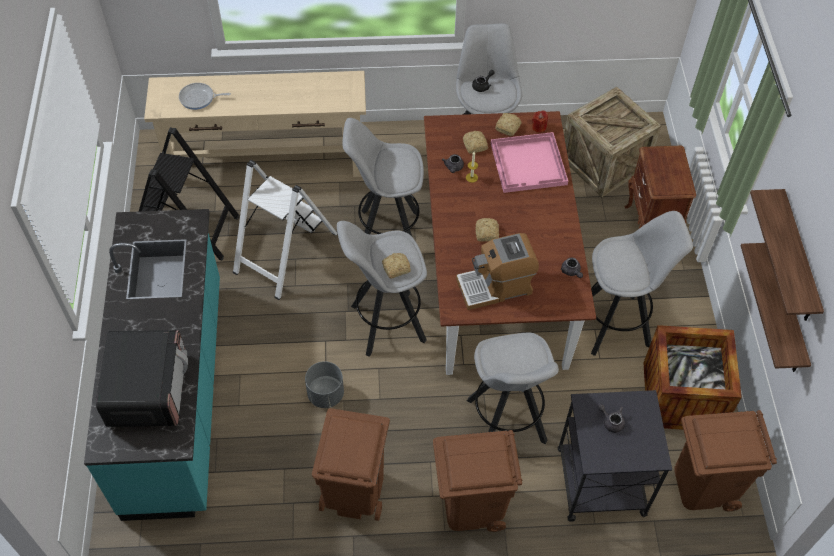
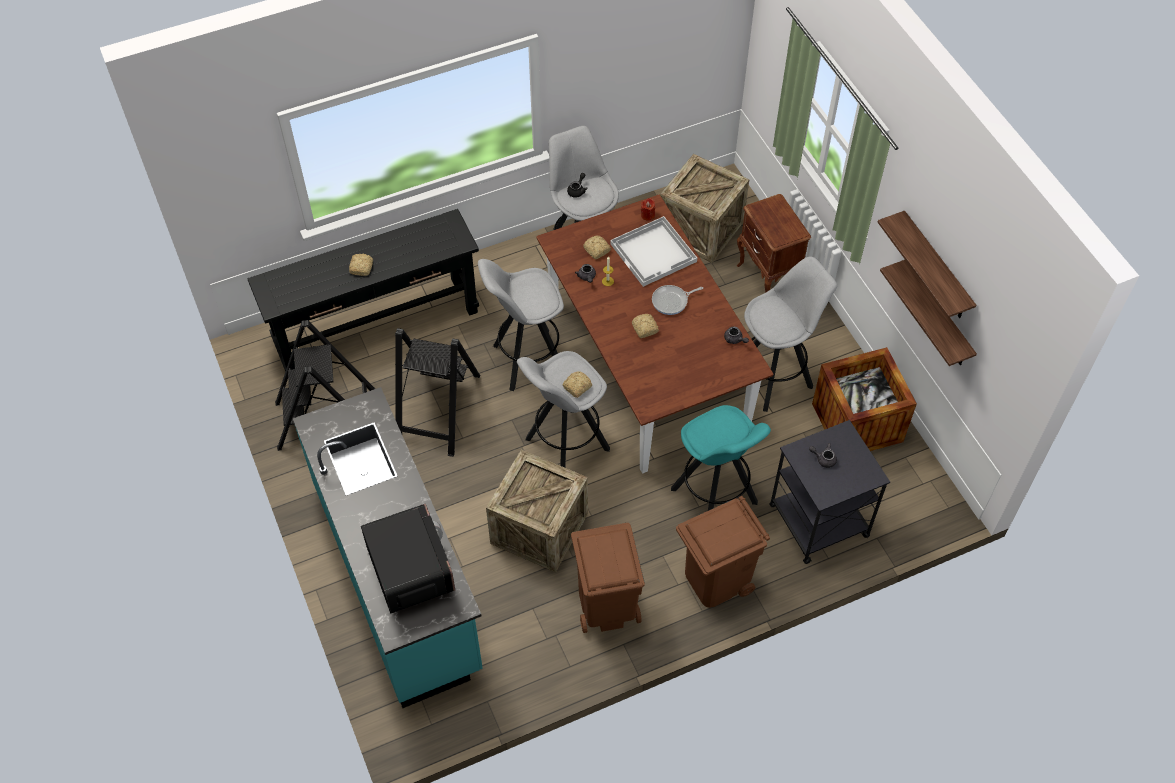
camera: 20 degrees left, 0 degrees up
beige console table [144,71,366,177] -> black console table [247,209,479,372]
frying pan [179,83,231,110] -> frying pan moved to [652,285,703,315]
white step ladder [232,160,338,300] -> black step ladder [395,328,481,457]
grey planter [305,361,344,408] -> crate [486,450,588,572]
coffee machine [456,233,539,310] -> none
grey stool [467,333,559,444] -> turquoise stool [671,405,771,511]
pink tray [491,132,568,193] -> white tray [610,216,697,287]
bread [495,113,522,136] -> bread moved to [349,254,373,276]
brown trash can [674,410,777,511] -> none

